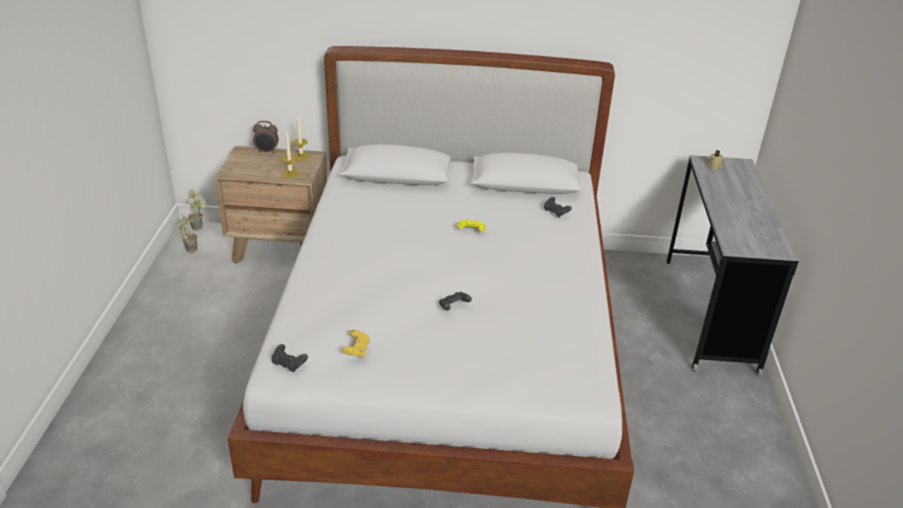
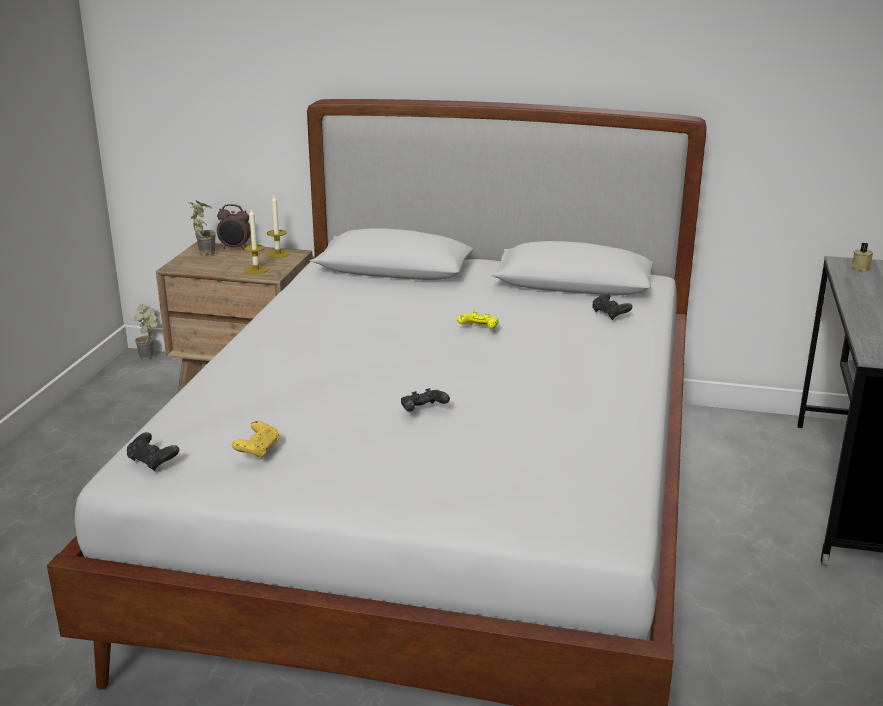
camera: 10 degrees right, 10 degrees down
potted plant [175,215,197,253] -> potted plant moved to [188,201,216,256]

